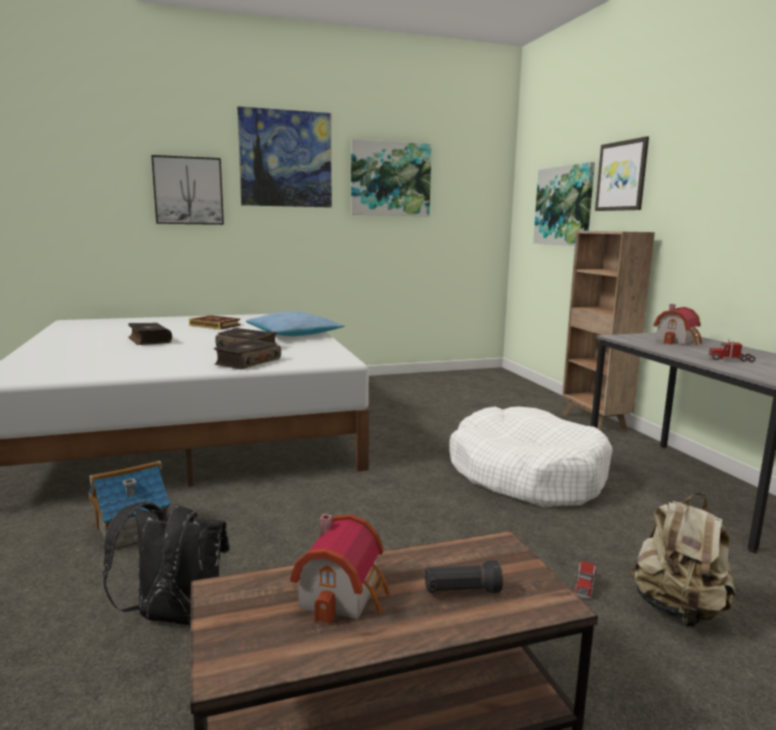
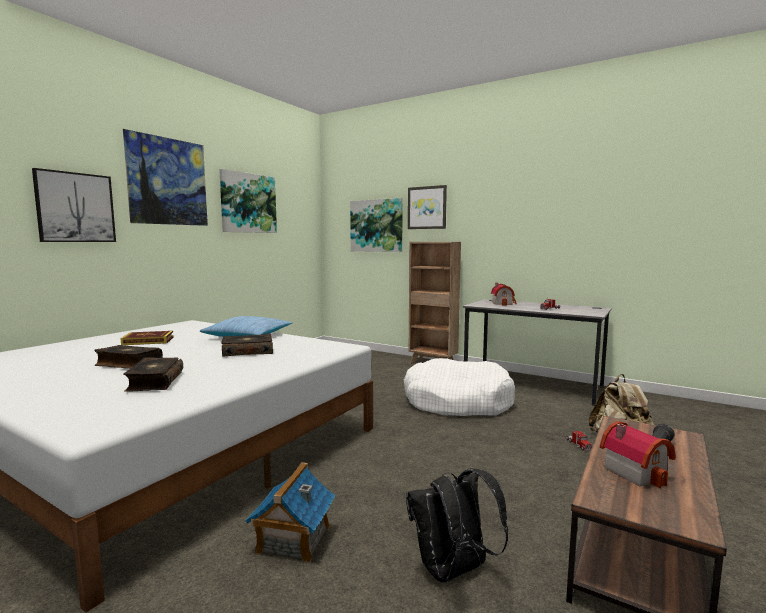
camera: 40 degrees left, 5 degrees down
book [214,339,281,369] -> book moved to [123,357,183,392]

